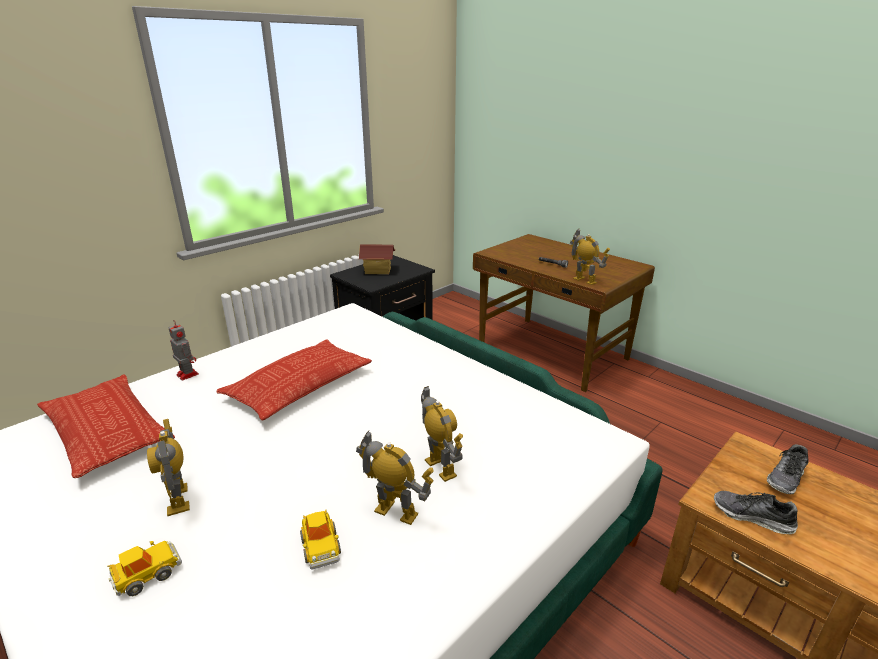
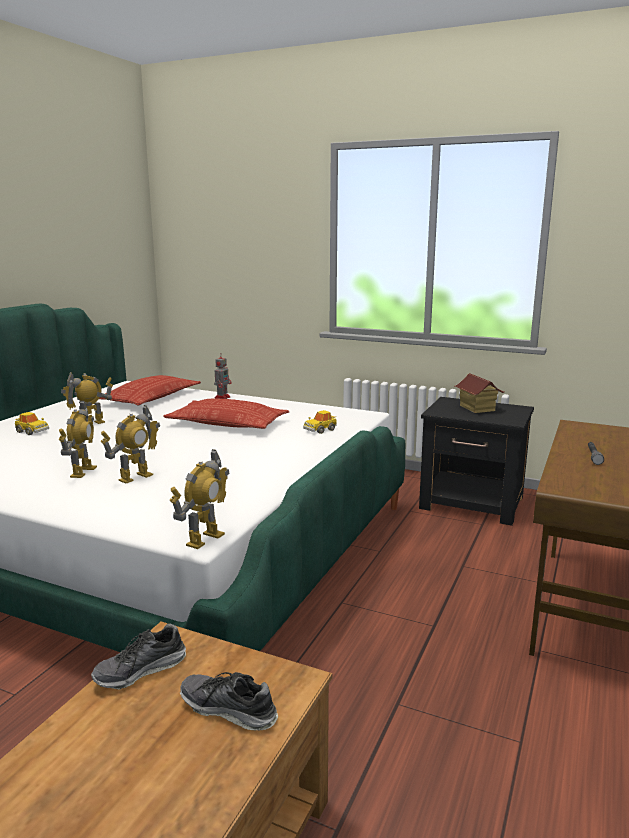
camera: 70 degrees right, 10 degrees down
toy car [300,510,341,570] -> toy car moved to [303,410,337,434]
toy robot [570,229,610,285] -> toy robot moved to [170,449,230,549]
shoe [714,491,798,534] -> shoe turned 135 degrees counterclockwise [91,624,186,690]

